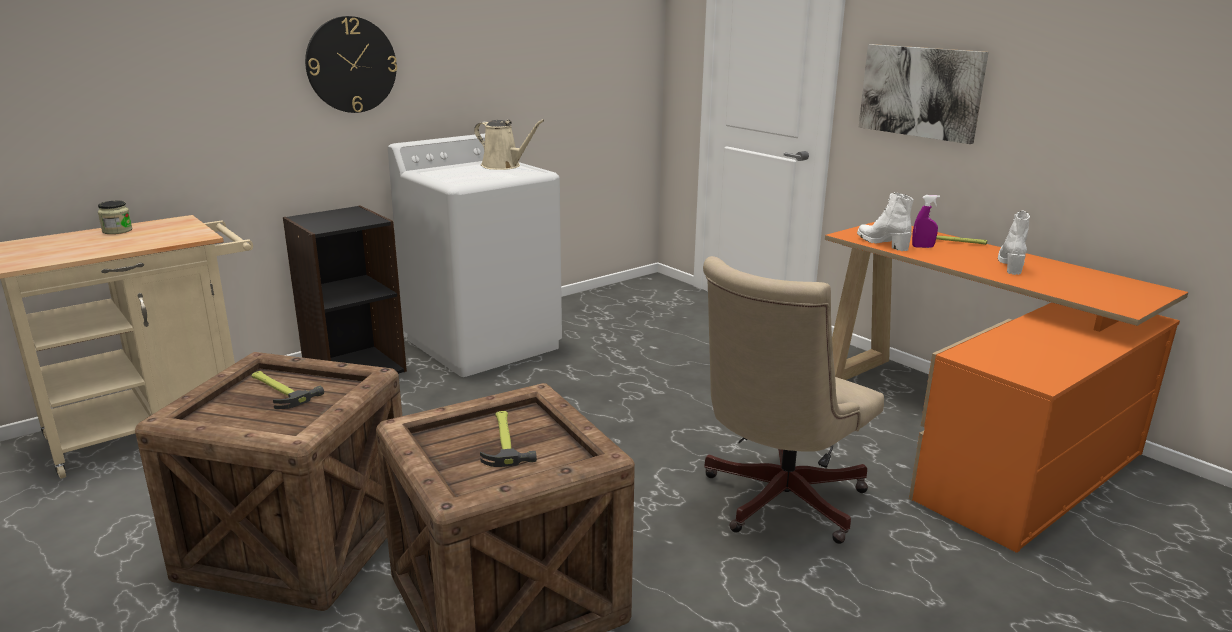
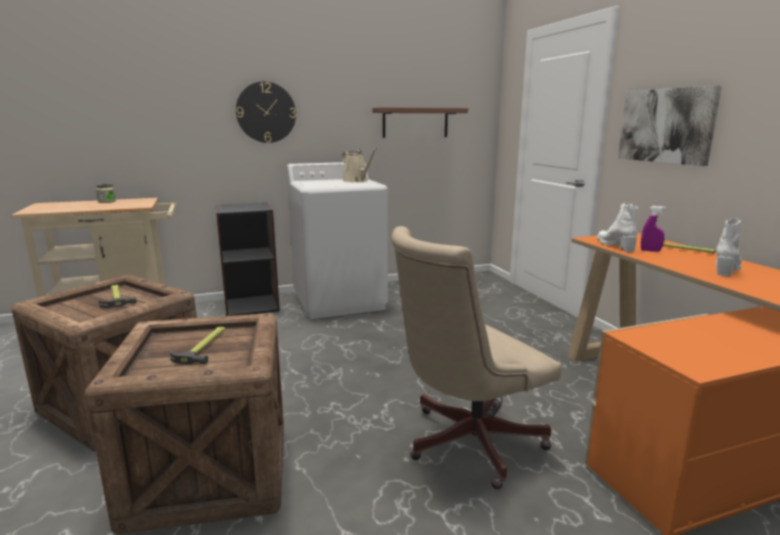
camera: 20 degrees right, 5 degrees down
none -> brown shelf [372,107,468,138]

